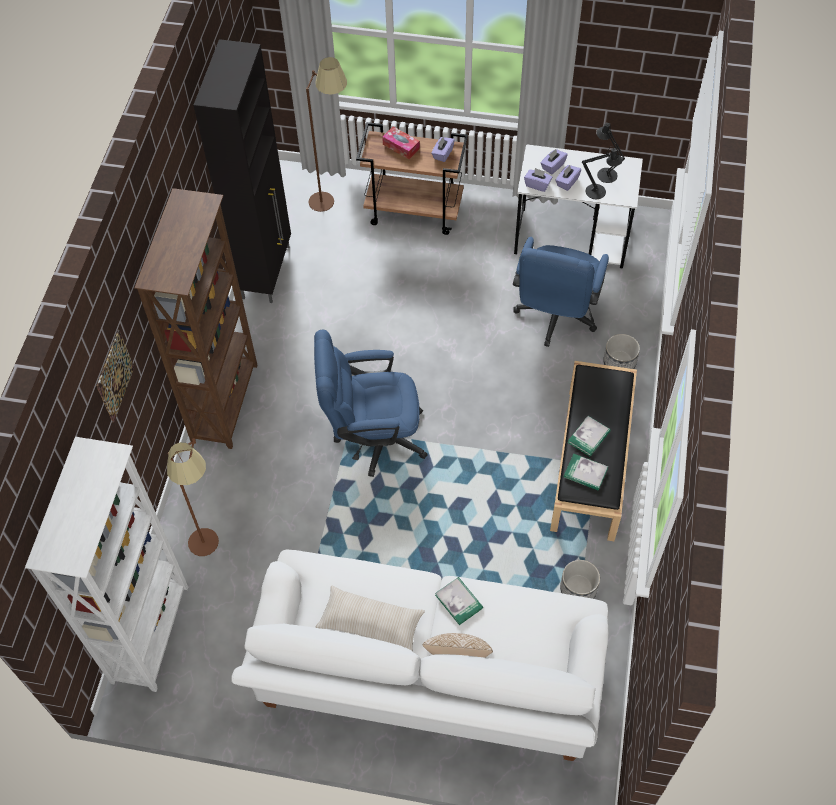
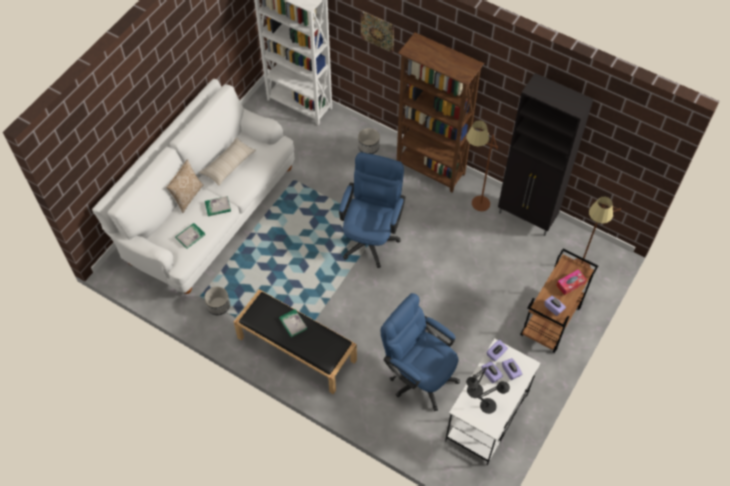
camera: 110 degrees right, 0 degrees up
brown floor lamp [167,438,219,556] -> brown floor lamp moved to [466,120,498,211]
book [564,454,608,490] -> book moved to [175,223,205,249]
planter [603,334,640,369] -> planter moved to [358,128,380,154]

